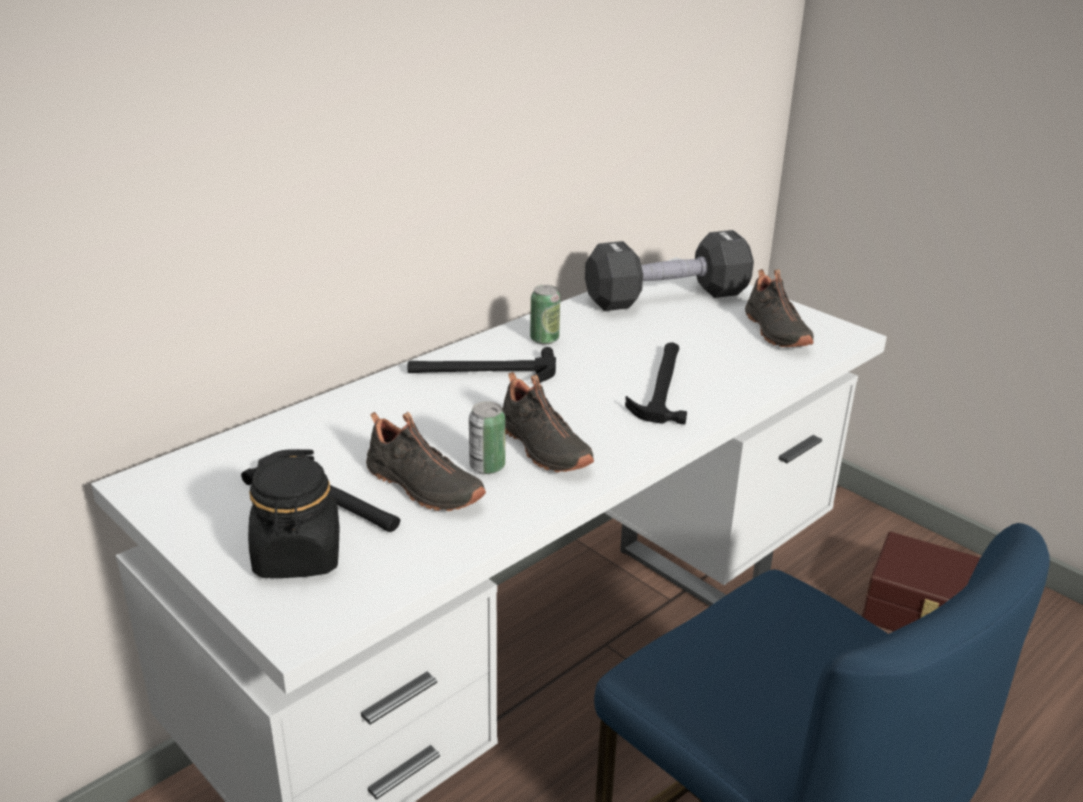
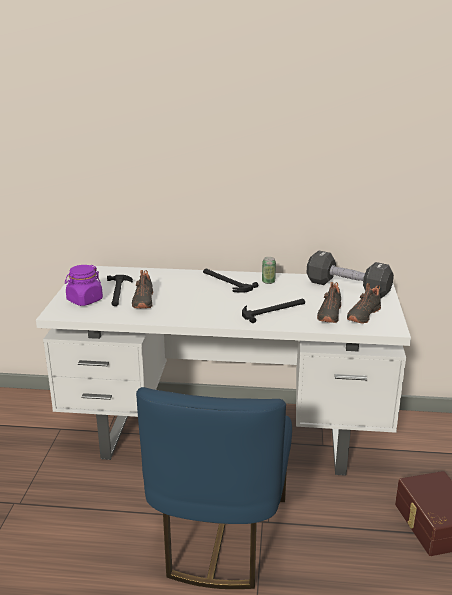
camera: 50 degrees right, 5 degrees down
black jar [248,453,340,578] -> purple jar [65,265,103,306]
can [469,401,505,474] -> none
black shoe [502,372,594,472] -> black shoe moved to [317,282,341,323]

